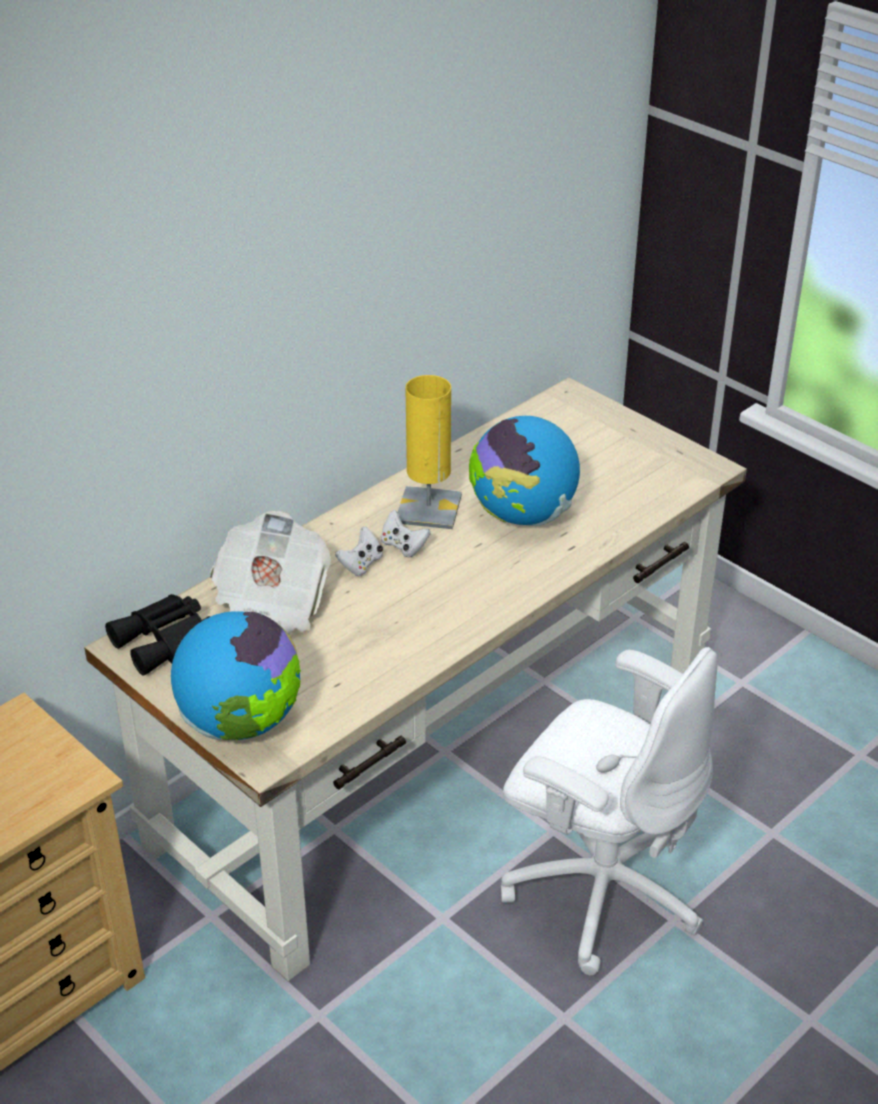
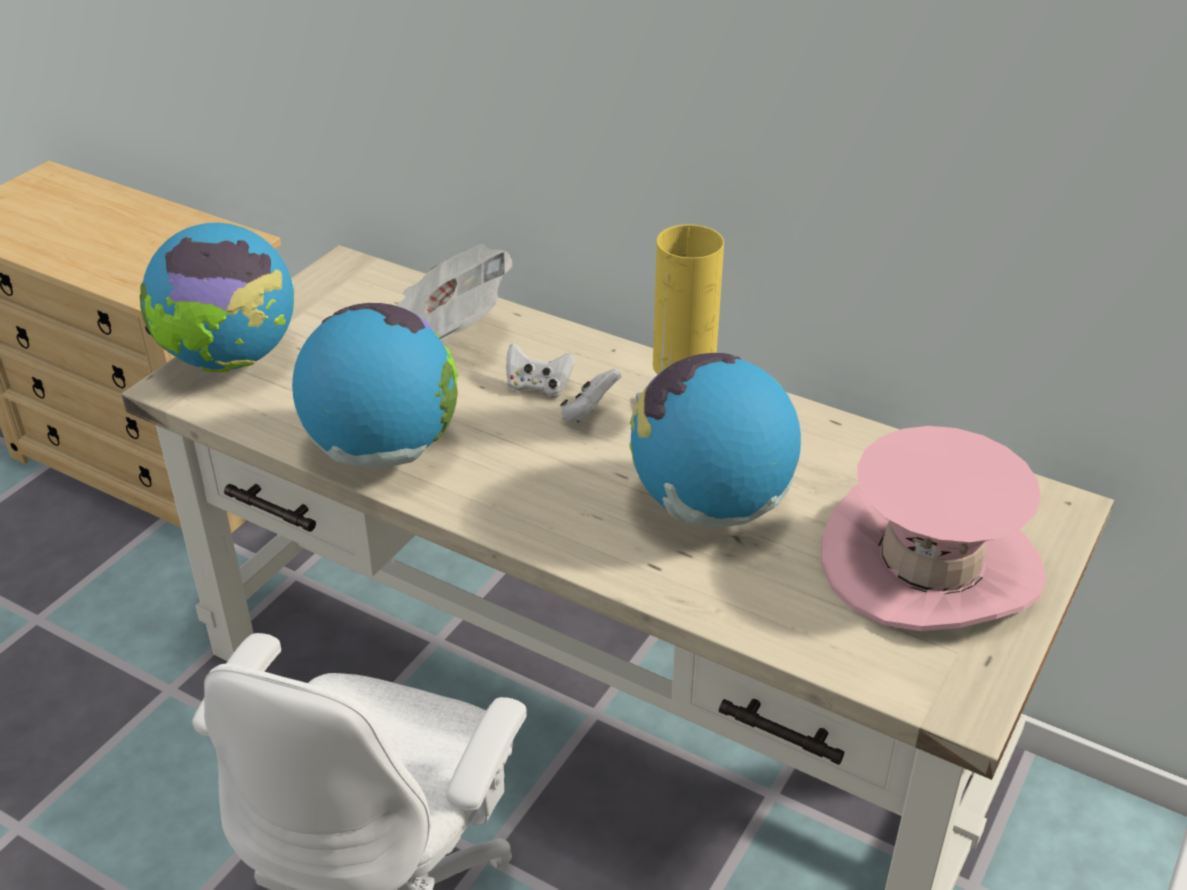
camera: 75 degrees right, 0 degrees up
black binoculars [105,594,210,676] -> none
none -> globe [292,303,458,468]
none -> pink hat [821,426,1046,631]

